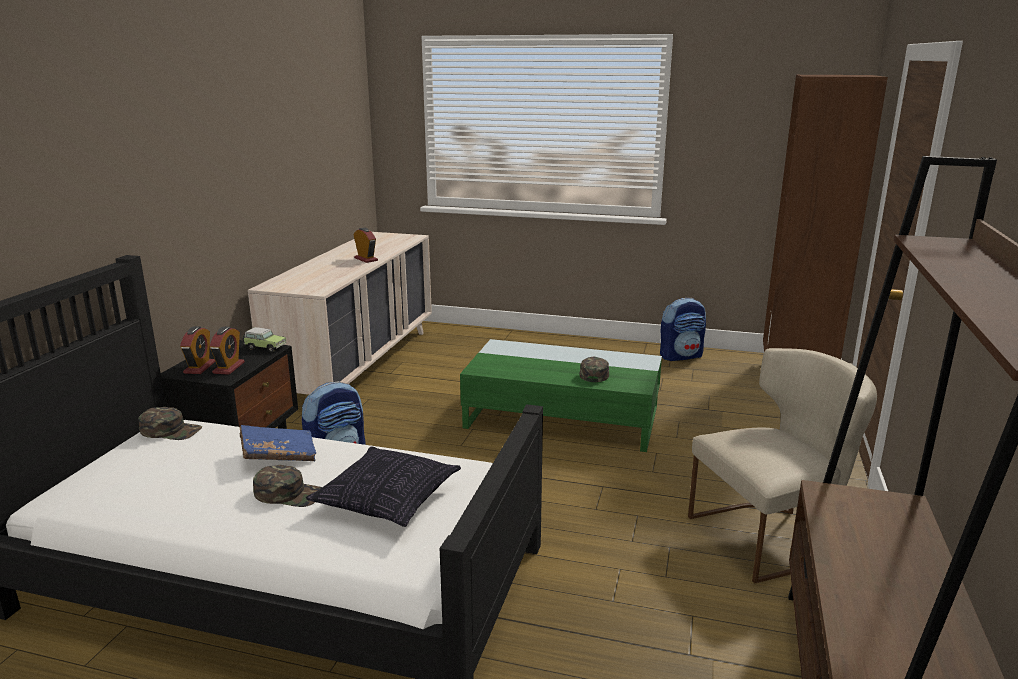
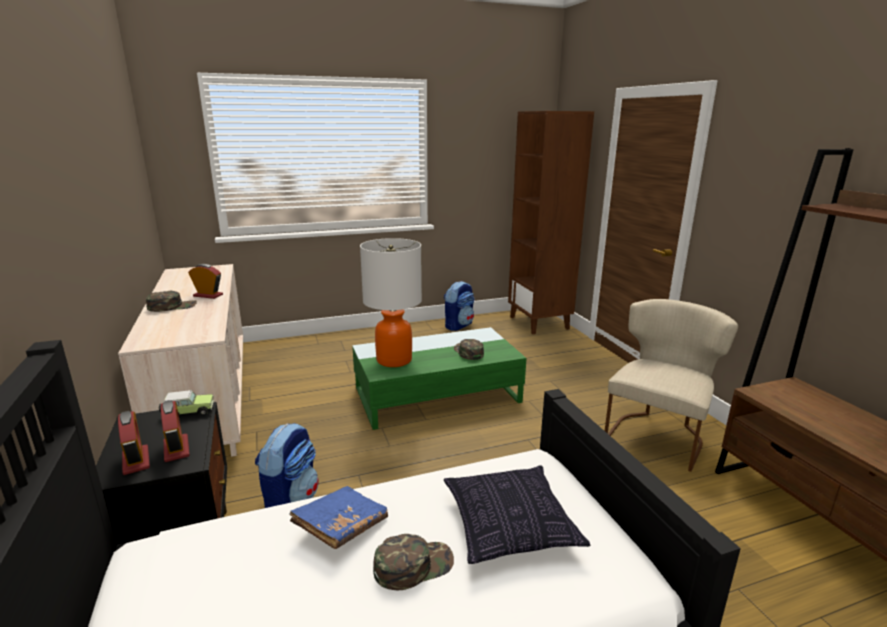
camera: 35 degrees left, 0 degrees up
green cap [138,407,202,440] -> green cap moved to [146,291,197,312]
none -> table lamp [360,238,422,367]

